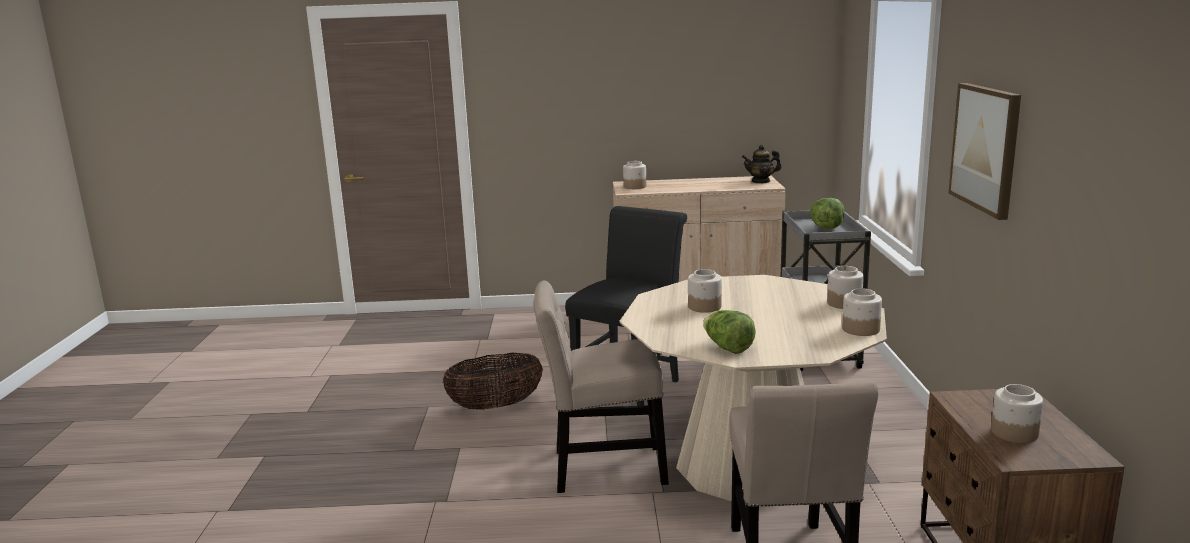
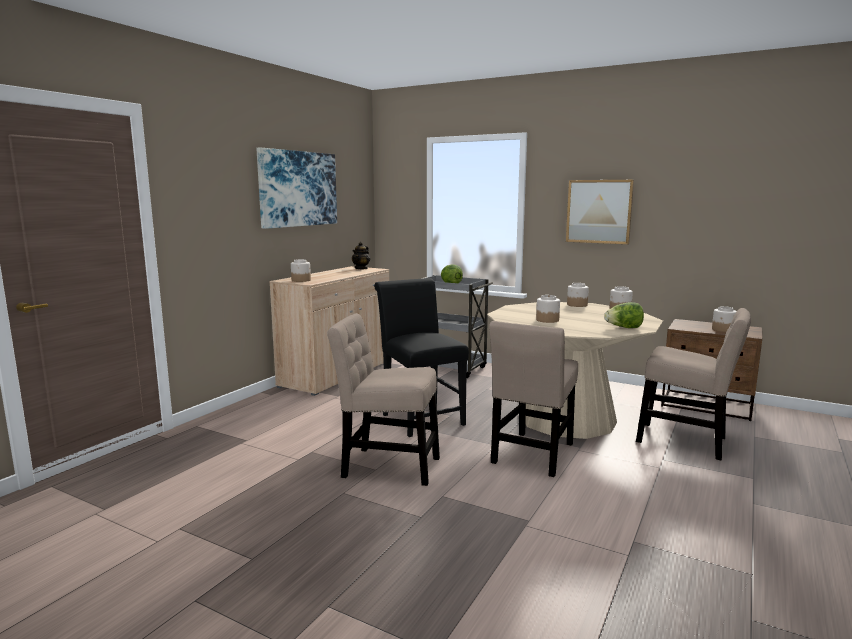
camera: 60 degrees left, 5 degrees down
basket [443,353,543,410] -> beige chair [327,313,440,486]
none -> picture [256,148,337,229]

